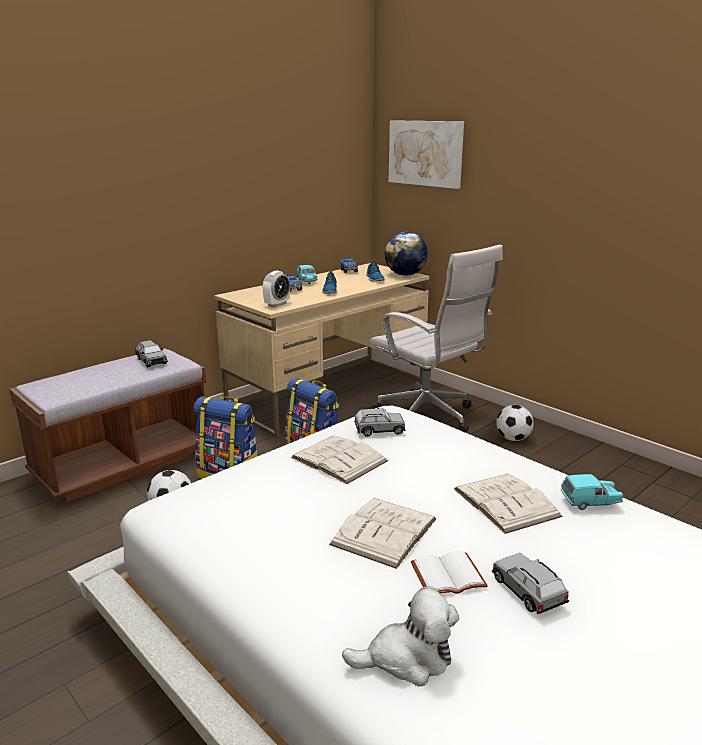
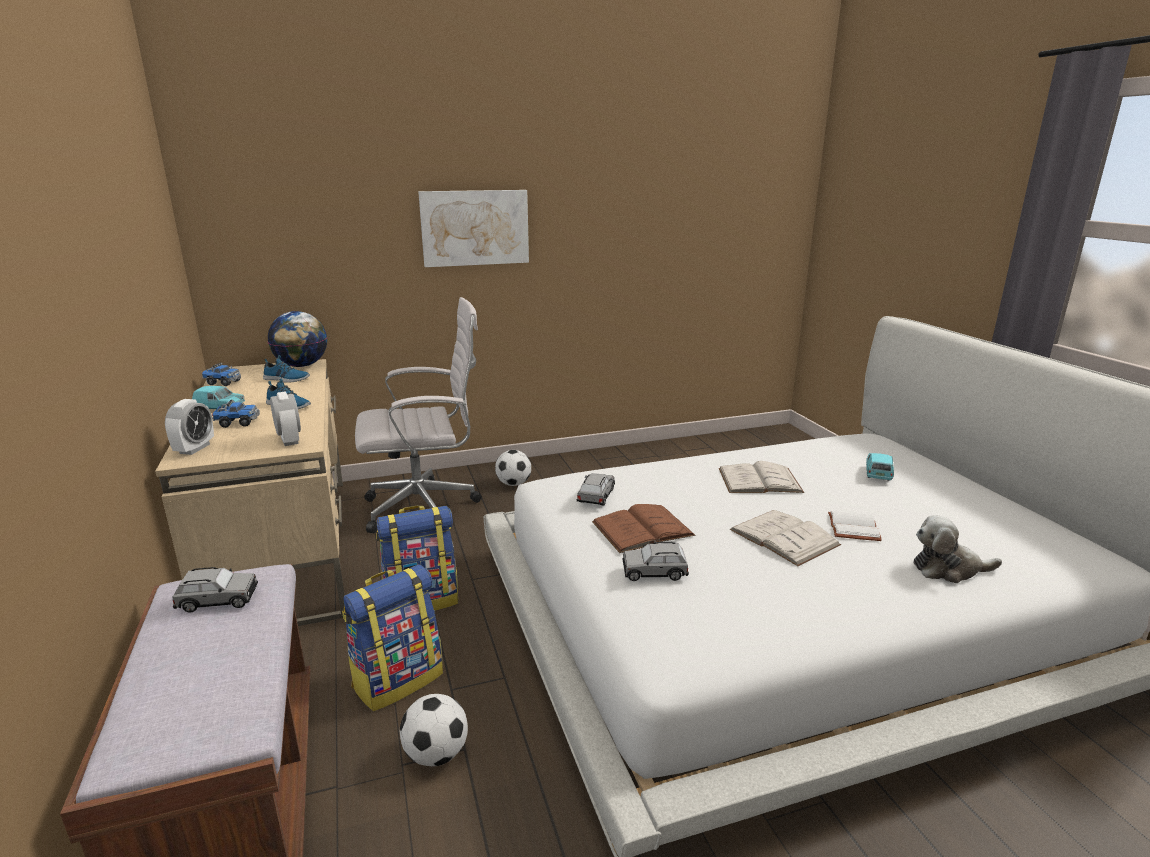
camera: 65 degrees left, 0 degrees up
white book [291,436,388,484] -> brown book [592,504,695,553]
plush toy [342,586,459,687] -> plush toy turned 105 degrees counterclockwise [913,515,1002,583]
picture [389,120,464,189] -> picture moved to [418,190,529,267]
grey toy car [492,553,569,614] -> grey toy car moved to [623,542,689,581]
turquoise toy car [561,474,624,510] -> turquoise toy car moved to [866,453,894,481]
none -> alarm clock [165,399,214,455]

